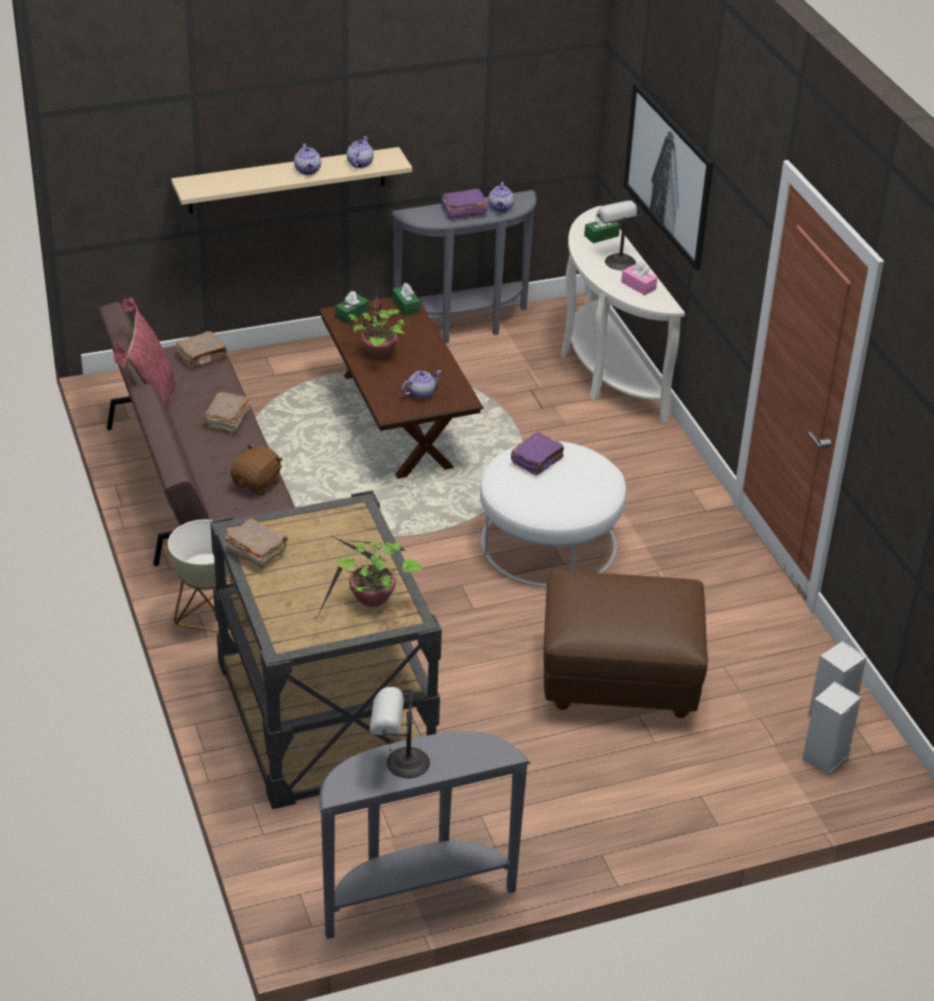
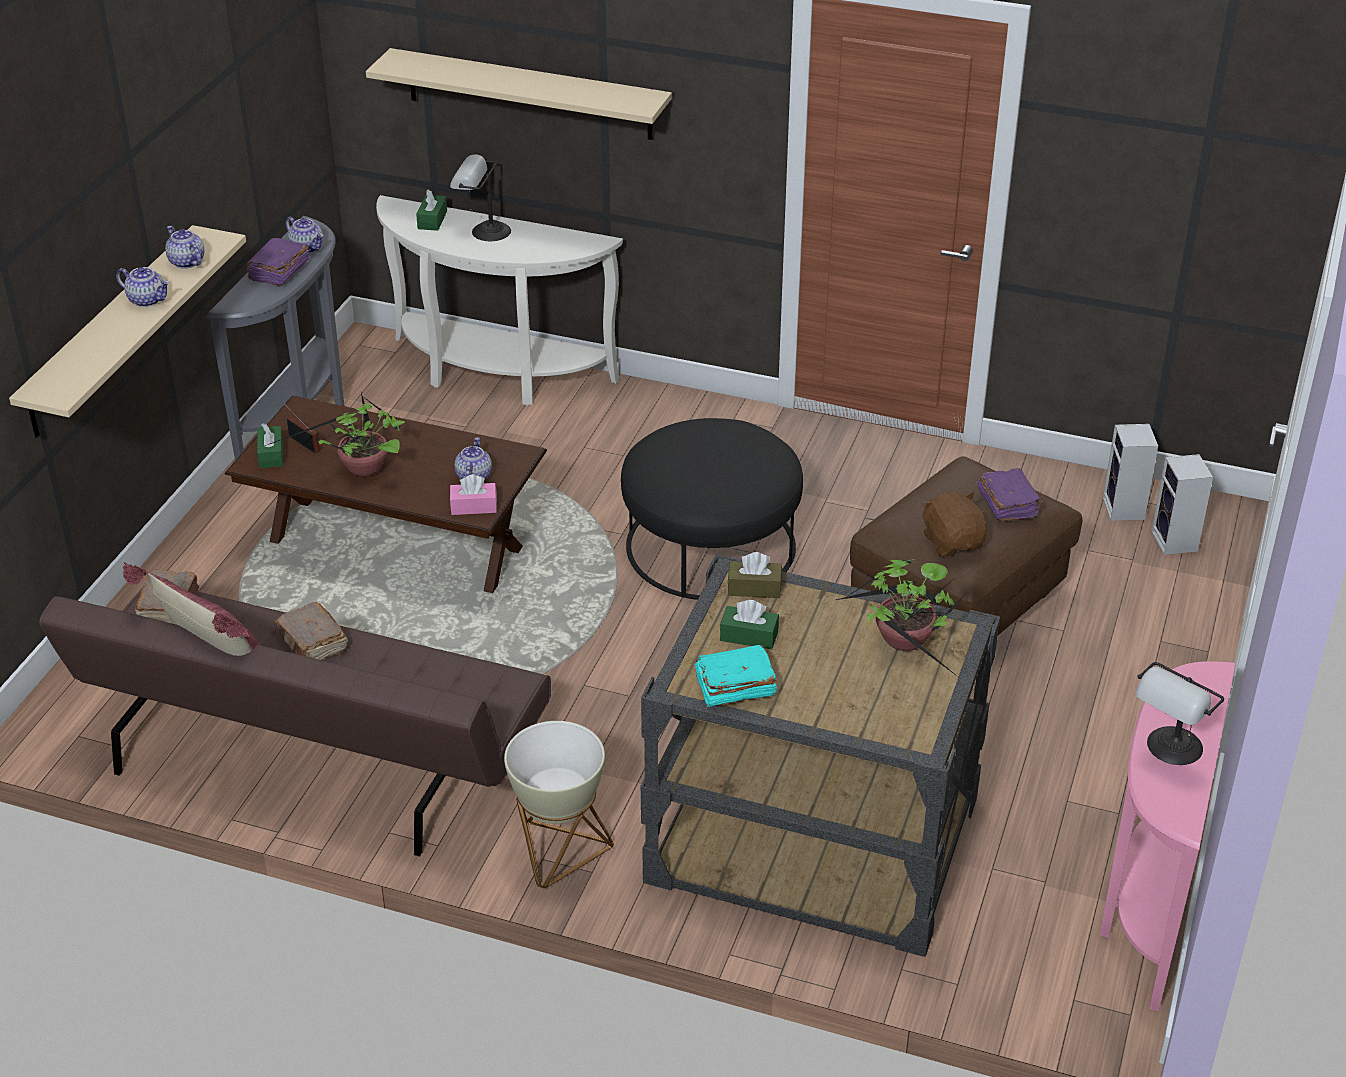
camera: 50 degrees left, 0 degrees up
brown book [224,518,288,568] -> turquoise book [694,645,777,707]
brown plush toy [231,444,283,495] -> brown plush toy moved to [921,492,987,556]
grey console table [319,731,530,939] -> pink console table [1100,661,1236,1011]
green tissue box [392,282,420,316] -> green tissue box moved to [720,600,779,649]
white ottoman [480,441,626,588] -> black ottoman [621,418,803,600]
purple book [511,432,564,475] -> purple book moved to [977,468,1043,522]
pink tissue box [621,262,657,295] -> pink tissue box moved to [450,474,497,515]
picture [624,82,713,270] -> beige shelf [366,48,672,140]
none -> brown tissue box [728,552,782,598]

